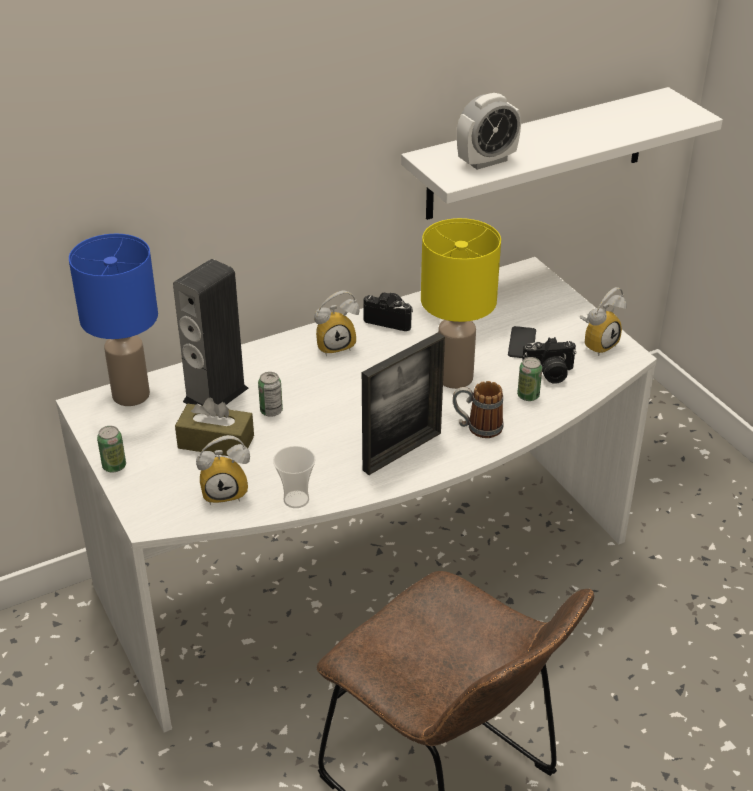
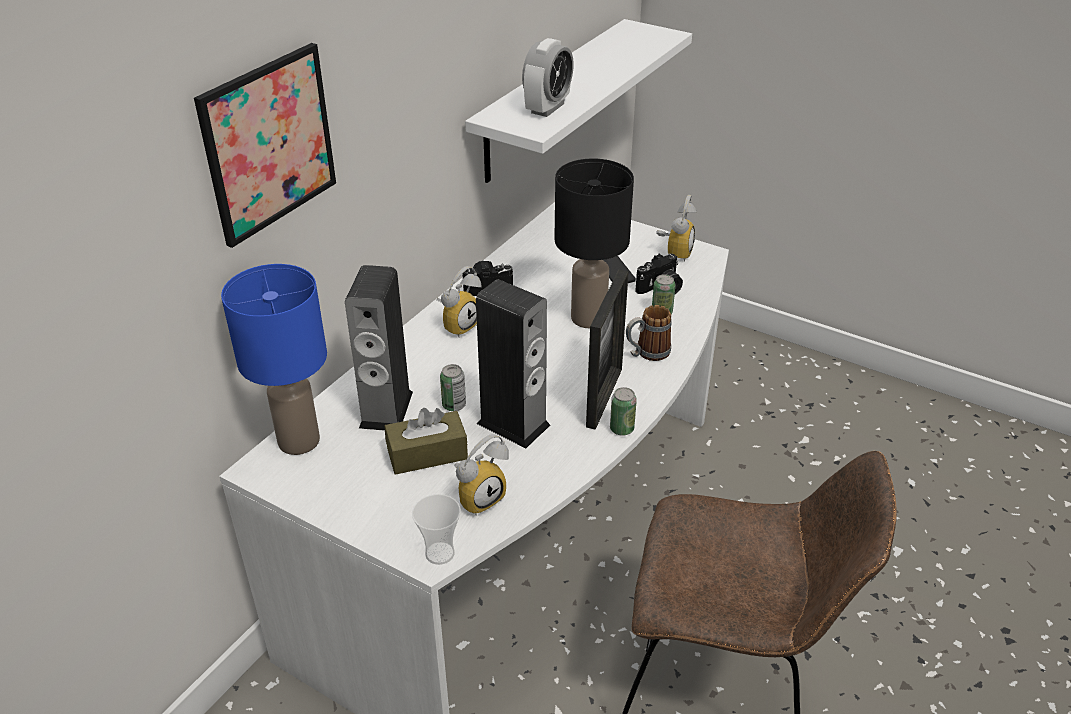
camera: 30 degrees left, 0 degrees up
can [97,426,126,472] -> can moved to [610,387,637,435]
cup [273,446,316,508] -> cup moved to [412,494,461,565]
yellow table lamp [421,218,501,389] -> black table lamp [554,158,634,328]
none -> picture [194,43,336,248]
none -> speaker [476,279,550,448]

